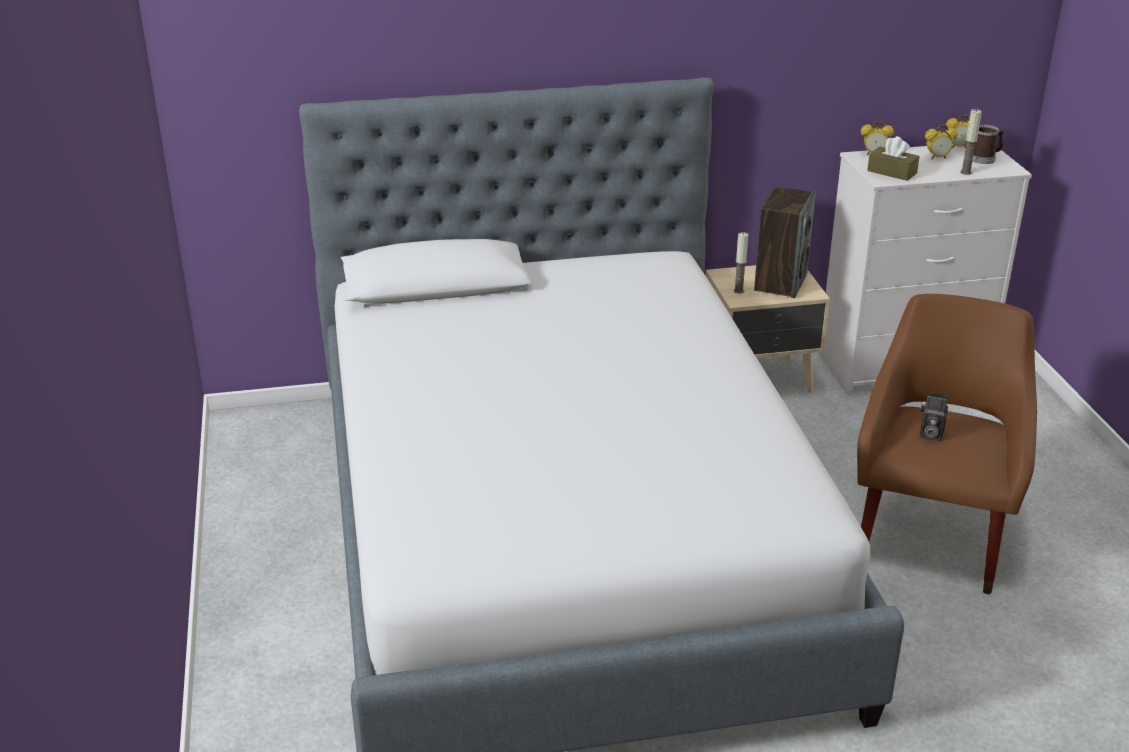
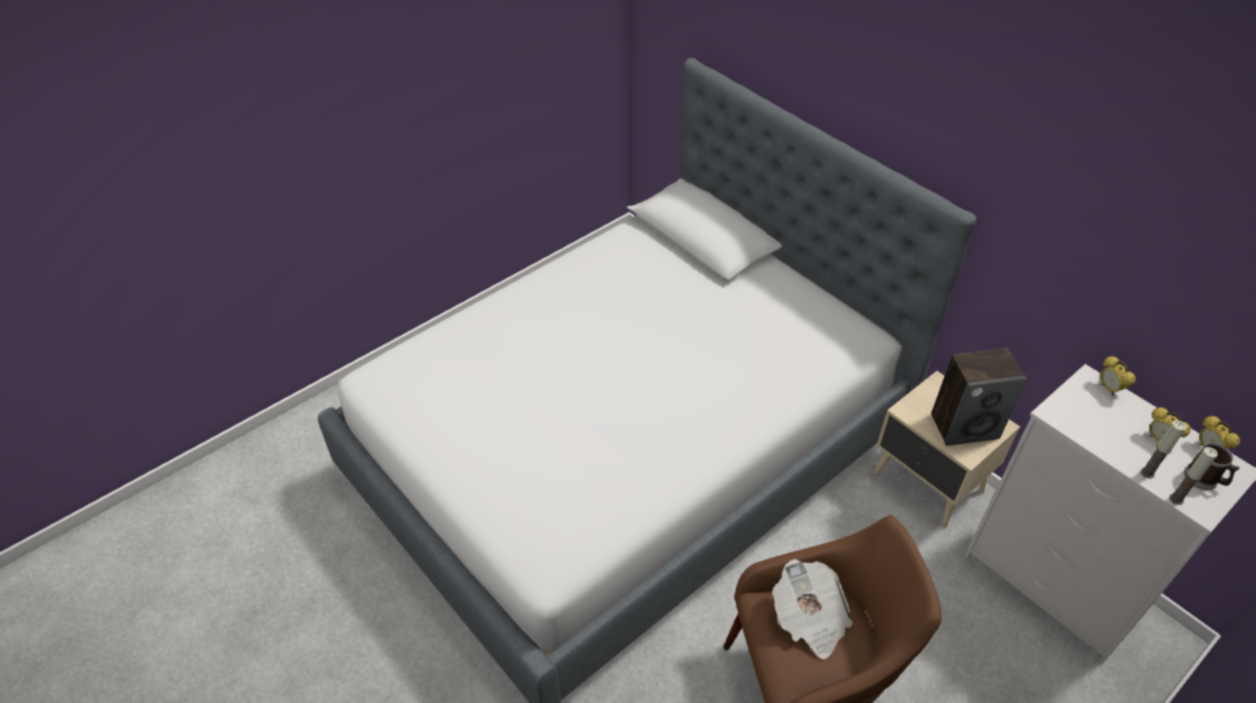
camera: 60 degrees right, 15 degrees up
candle [734,232,748,294] -> candle moved to [1169,447,1218,505]
brown tissue box [867,136,920,181] -> none
camera [919,392,948,442] -> newspaper [772,559,853,659]

